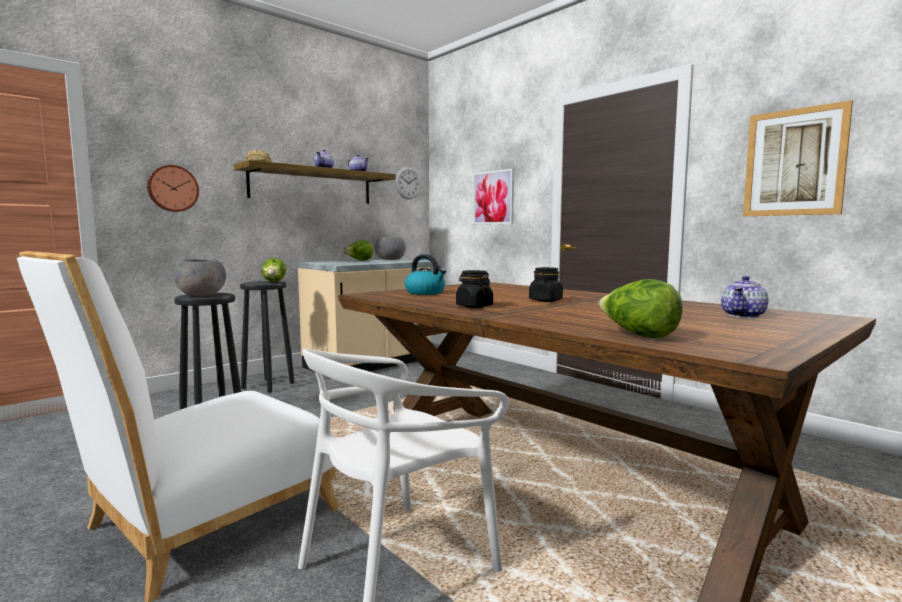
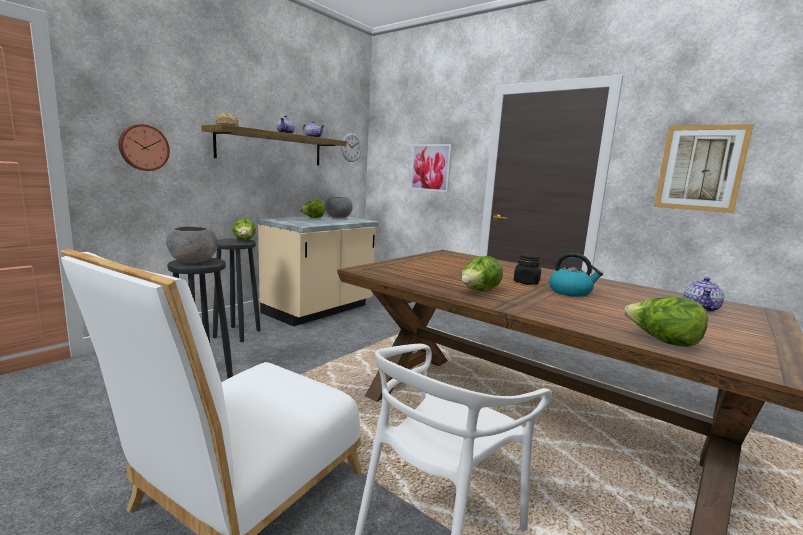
camera: 10 degrees left, 5 degrees up
kettle [405,254,446,295] -> kettle moved to [549,253,603,297]
black jar [456,270,493,308] -> lettuce [461,256,503,291]

